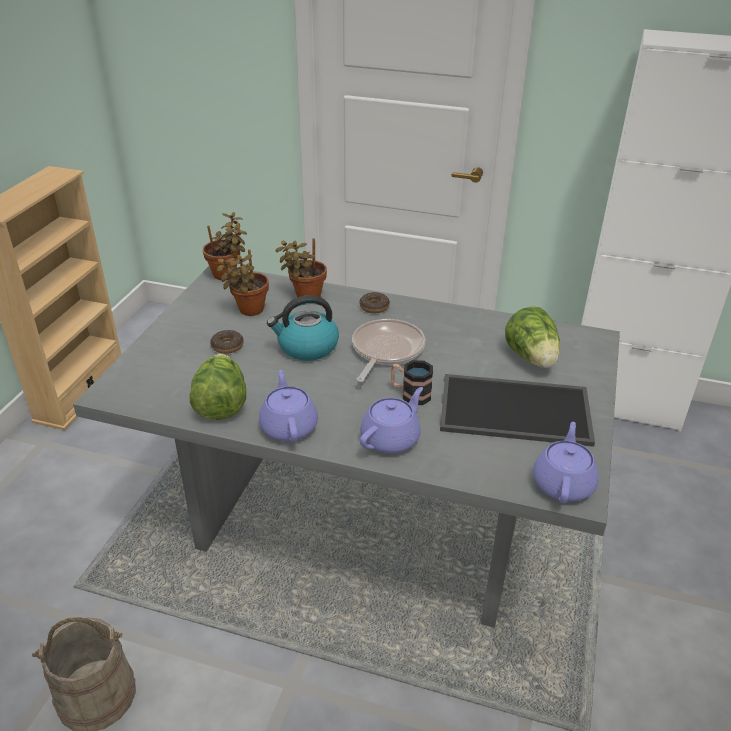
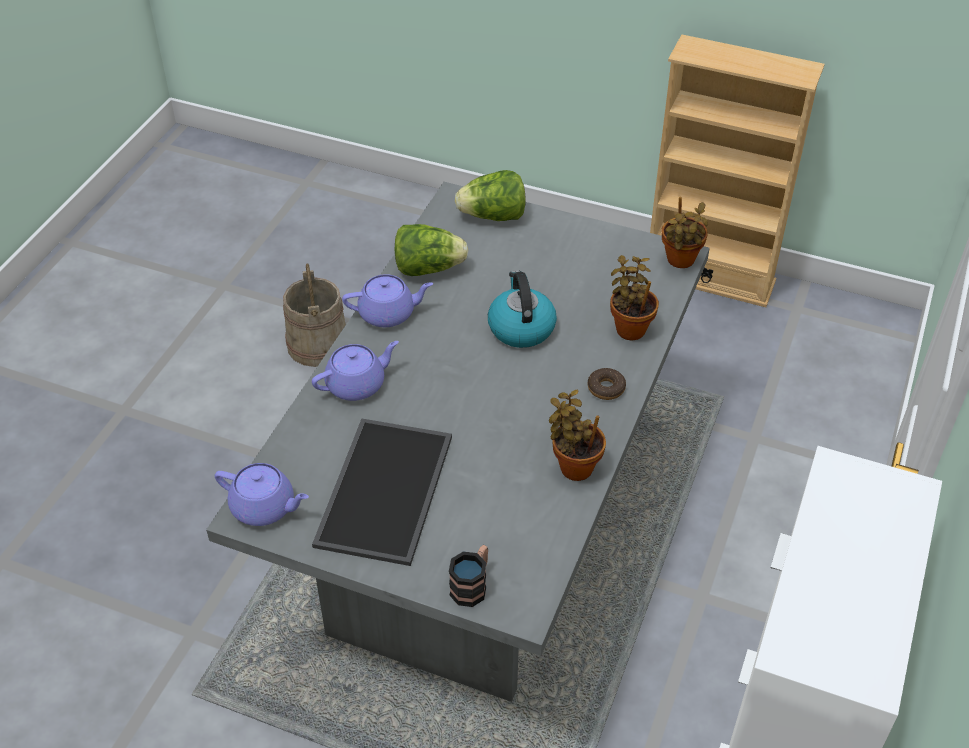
camera: 95 degrees right, 10 degrees up
donut [210,330,244,354] -> none
potted plant [217,249,269,316] -> potted plant moved to [549,389,606,481]
frying pan [352,319,425,382] -> none
purple teapot [360,387,423,454] -> purple teapot turned 75 degrees counterclockwise [312,341,399,401]
mug [391,360,433,405] -> mug moved to [449,545,488,607]
lettuce [505,306,560,368] -> lettuce moved to [455,170,526,221]

